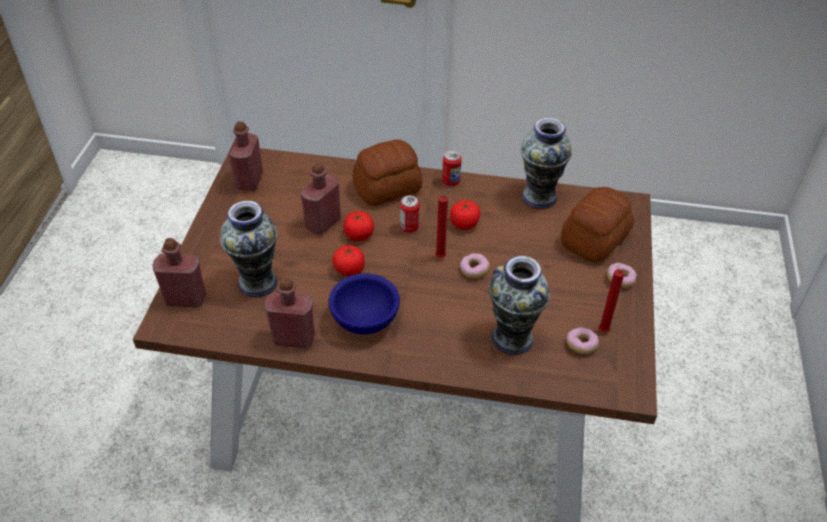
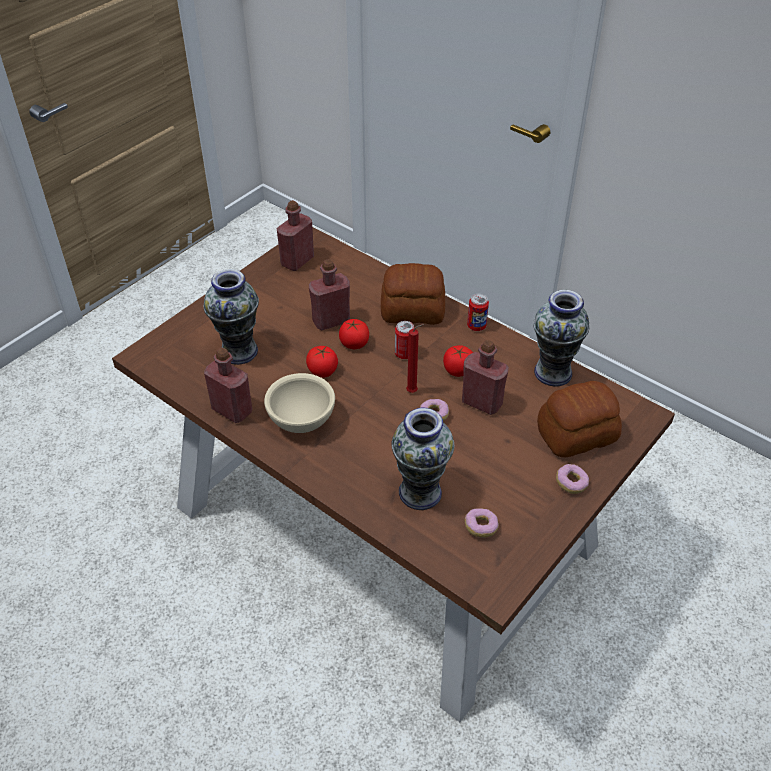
camera: 30 degrees right, 0 degrees up
red bottle [152,238,206,307] -> red bottle moved to [462,340,509,415]
blue bowl [328,273,400,334] -> beige bowl [264,373,335,433]
red candle [599,269,629,332] -> none

